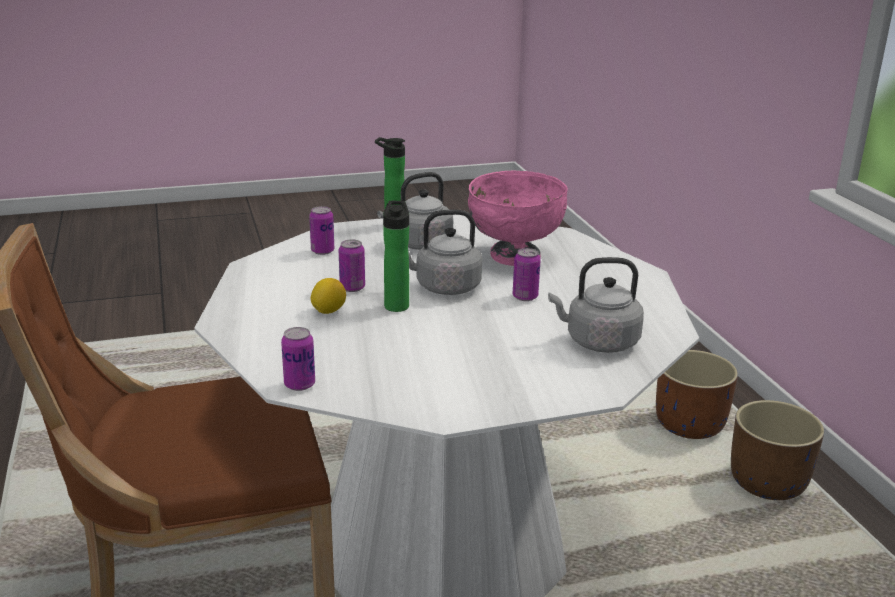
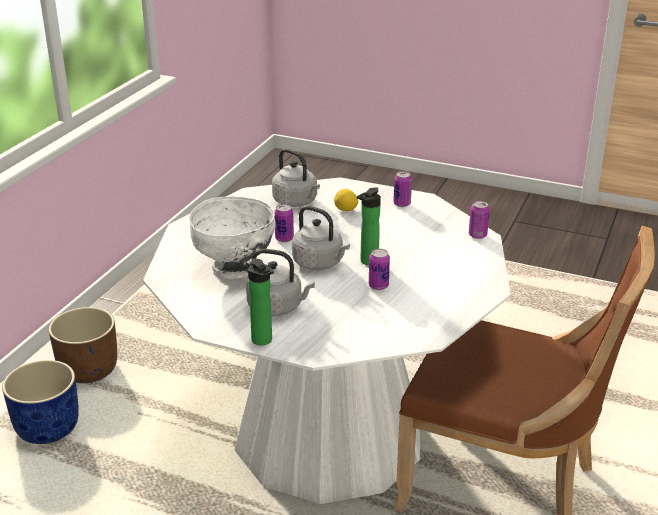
camera: 140 degrees left, 5 degrees up
can [309,206,334,255] -> can moved to [393,171,412,207]
lemon [311,278,346,314] -> lemon moved to [334,189,358,211]
pink bowl [468,171,568,266] -> white bowl [189,196,275,279]
brown planter [656,350,738,439] -> blue planter [2,360,79,444]

